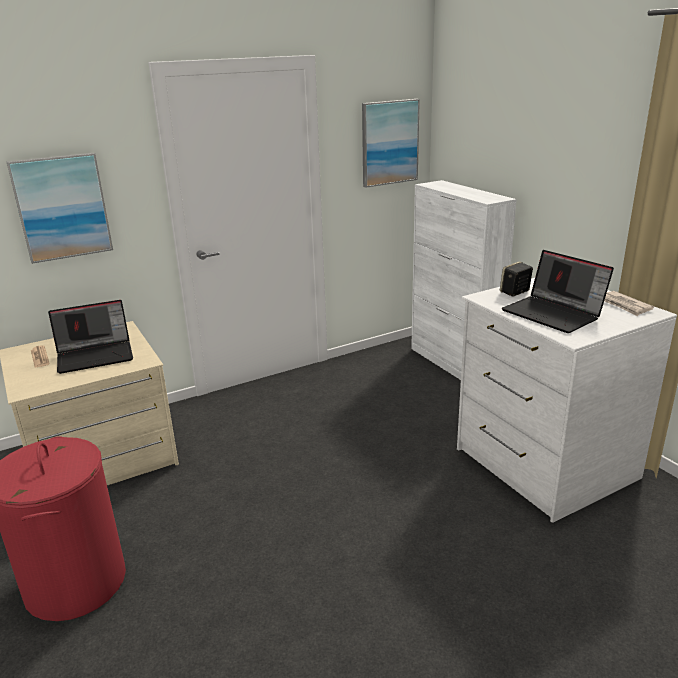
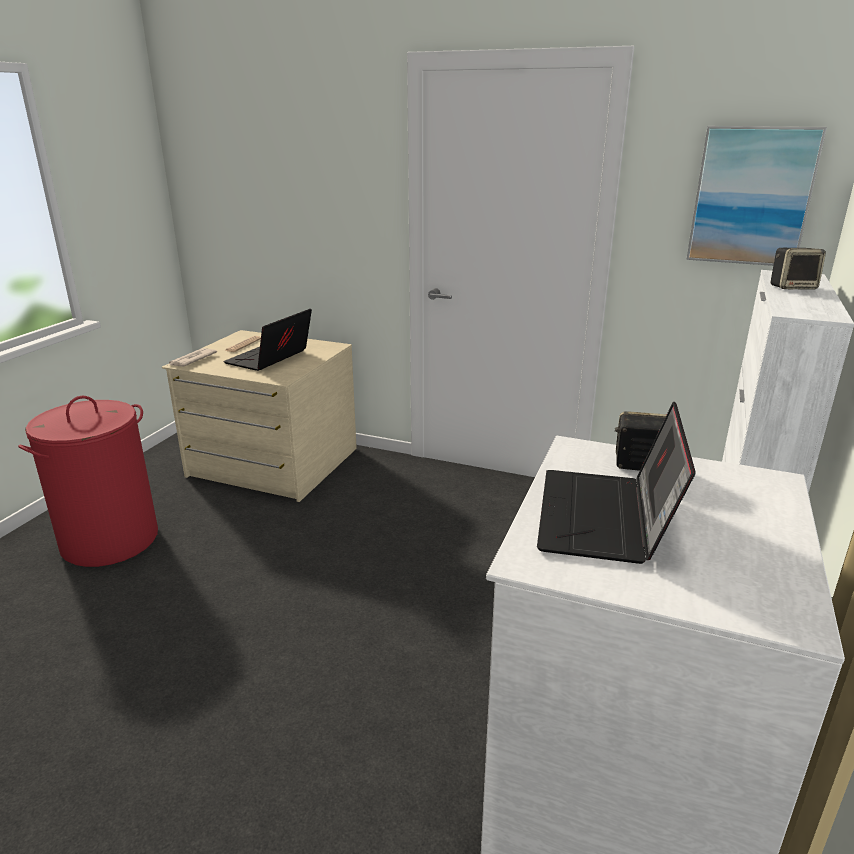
camera: 50 degrees right, 0 degrees up
picture [6,153,113,264] -> none
laptop [48,300,133,374] -> laptop turned 90 degrees clockwise [223,309,312,371]
newspaper [604,291,654,316] -> newspaper moved to [169,348,217,367]
none -> speaker [770,248,826,290]

